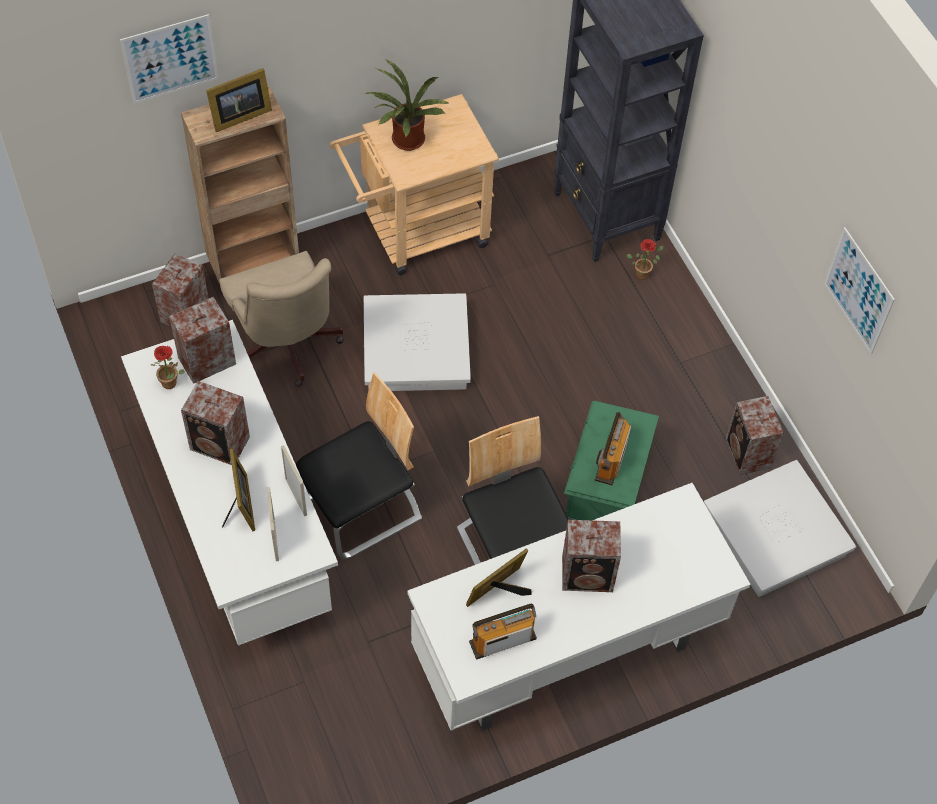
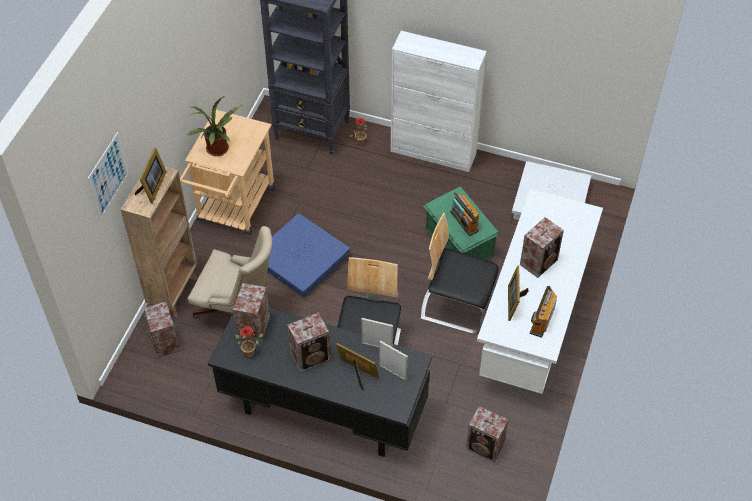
camera: 45 degrees left, 5 degrees down
white desk [121,320,338,646] -> black desk [208,307,432,457]
white storage box [364,293,471,391] -> blue storage box [267,213,350,298]
speaker [726,396,783,475] -> speaker moved to [466,406,508,462]
picture [824,227,895,354] -> none
none -> white cabinet [391,31,487,172]

